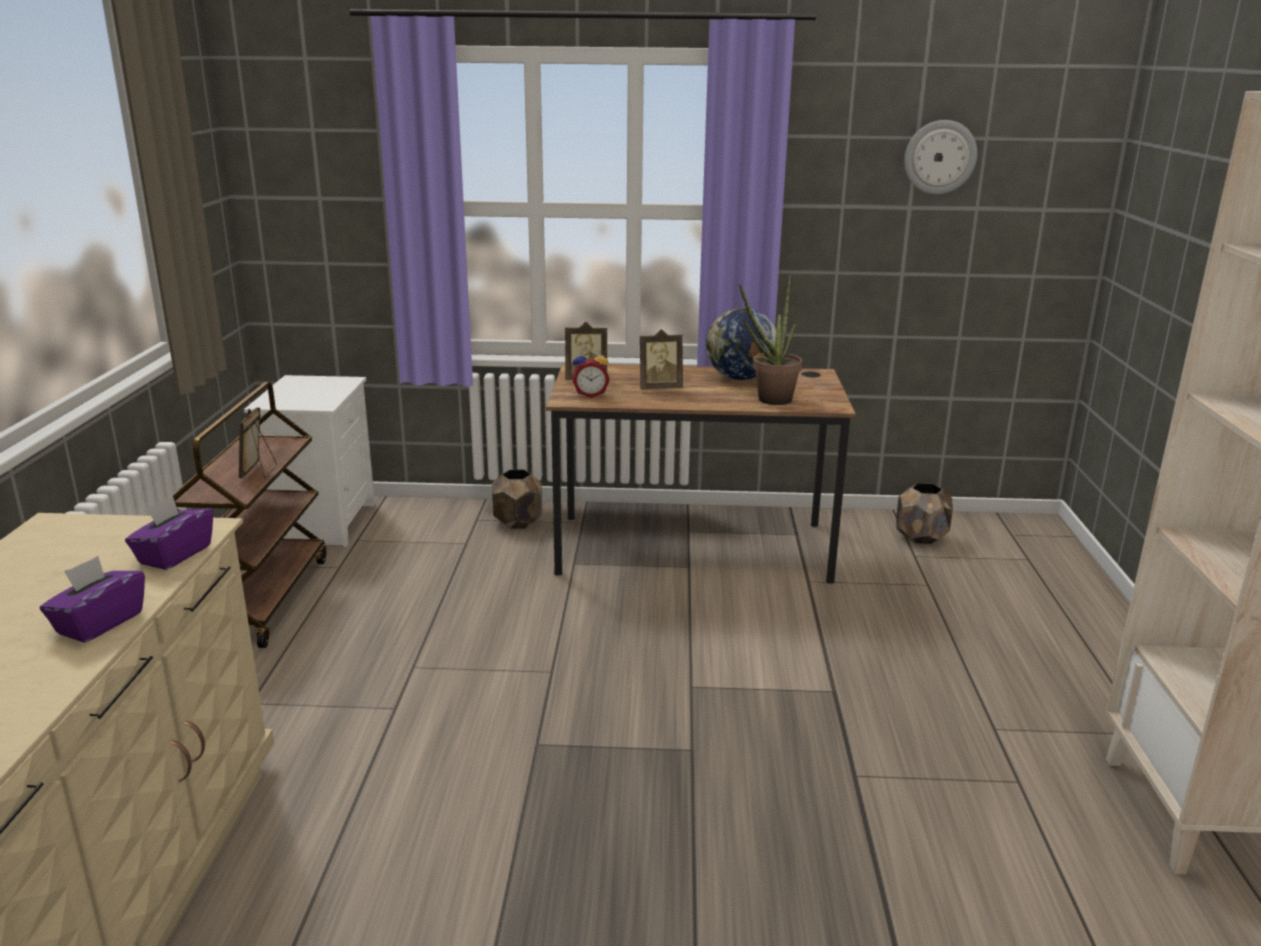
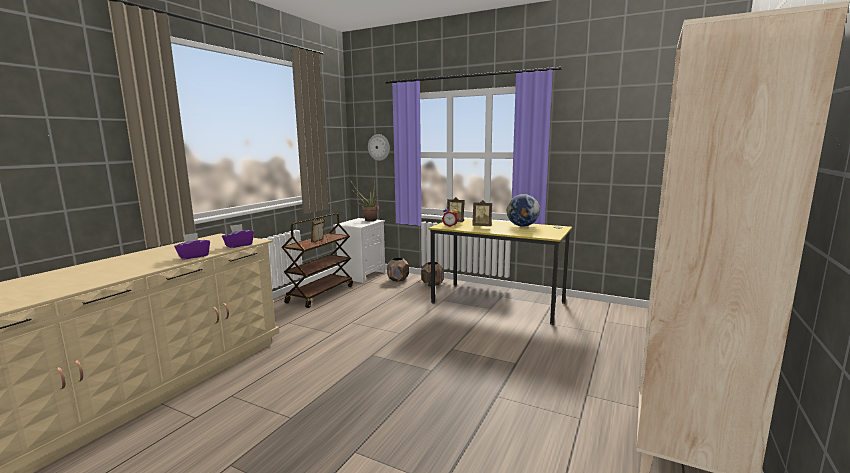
camera: 25 degrees right, 10 degrees down
brown desk [546,363,856,584] -> yellow desk [428,218,572,325]
potted plant [739,275,802,405] -> potted plant moved to [349,178,379,221]
brown planter [896,483,953,544] -> brown planter moved to [387,258,409,282]
wall clock [904,120,977,194] -> wall clock moved to [368,134,390,161]

